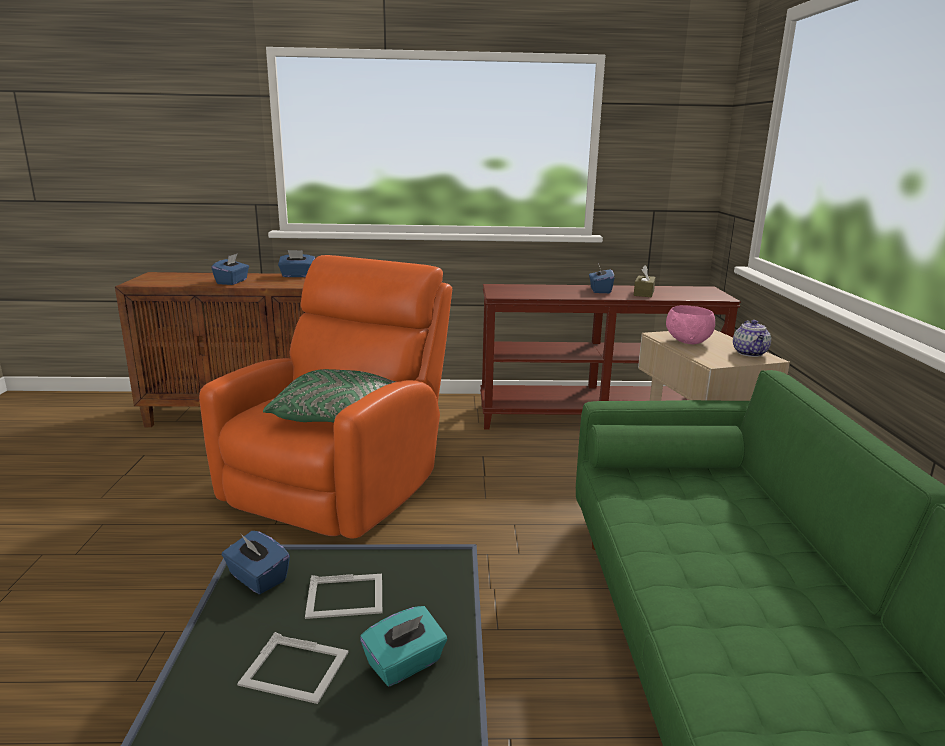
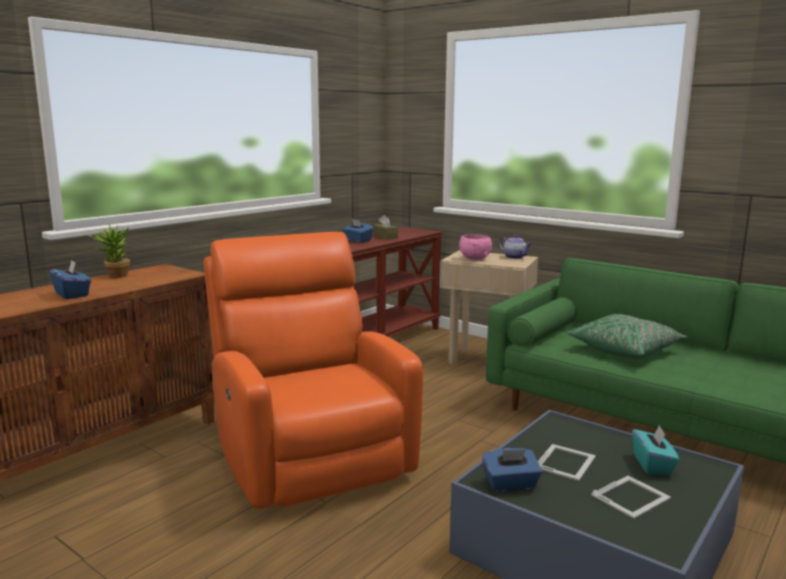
camera: 50 degrees left, 5 degrees down
green pillow [263,369,396,422] -> green pillow moved to [567,314,687,359]
blue tissue box [278,250,315,277] -> potted plant [88,224,130,278]

